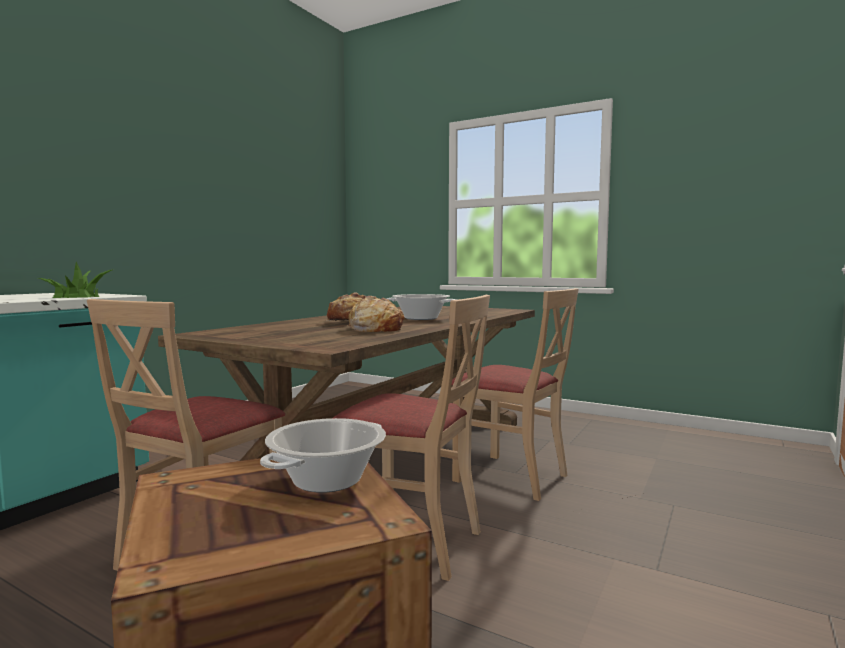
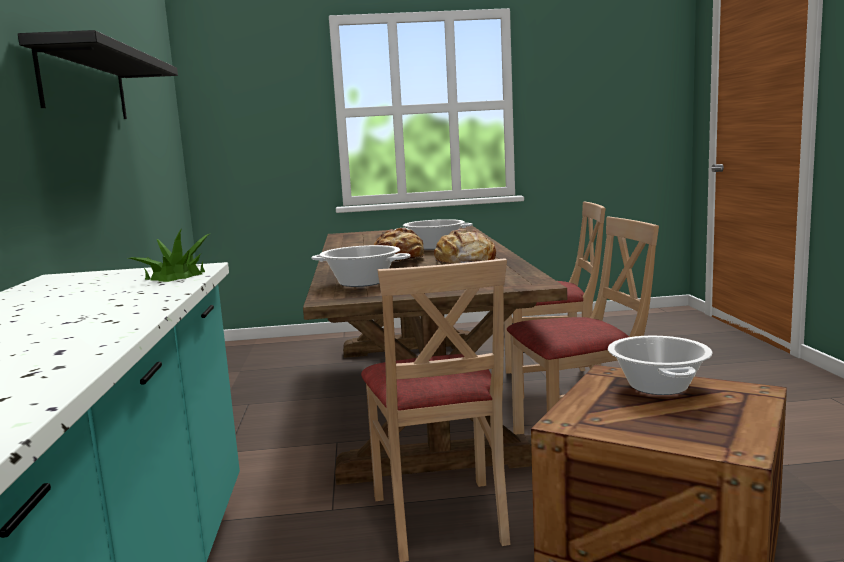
camera: 35 degrees left, 5 degrees up
none -> black shelf [18,30,178,119]
none -> cooking pot [311,245,411,287]

